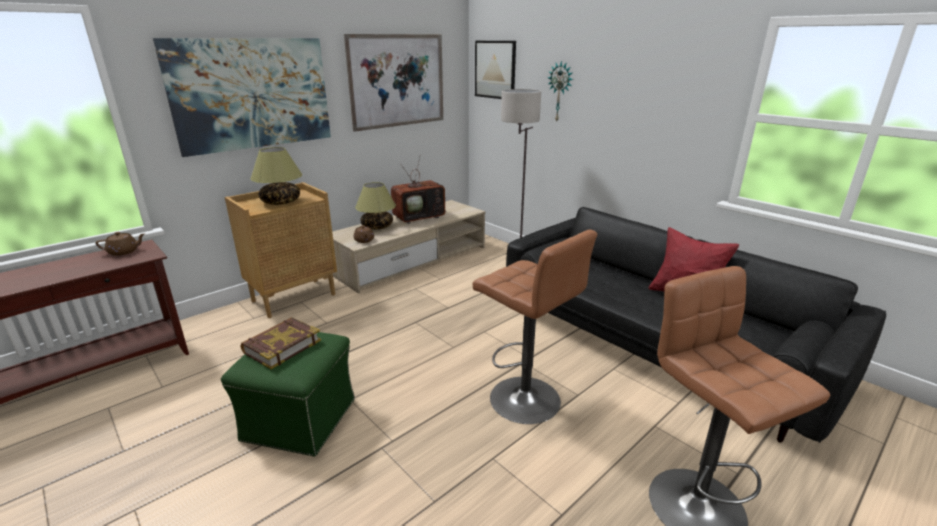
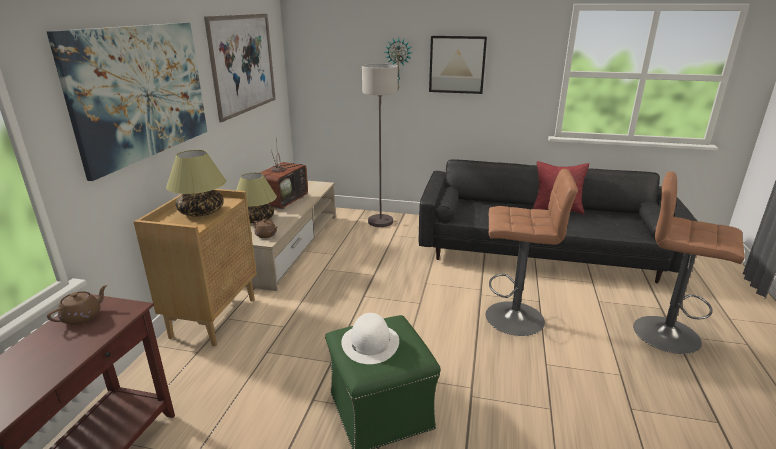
camera: 35 degrees left, 0 degrees up
book [241,317,321,369] -> white hat [341,313,399,364]
picture [475,41,516,99] -> picture moved to [429,36,487,94]

